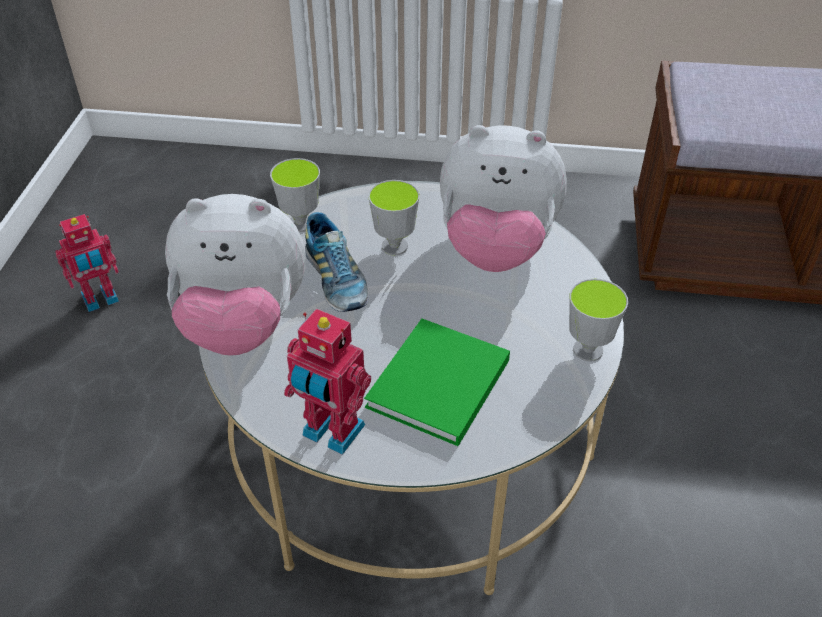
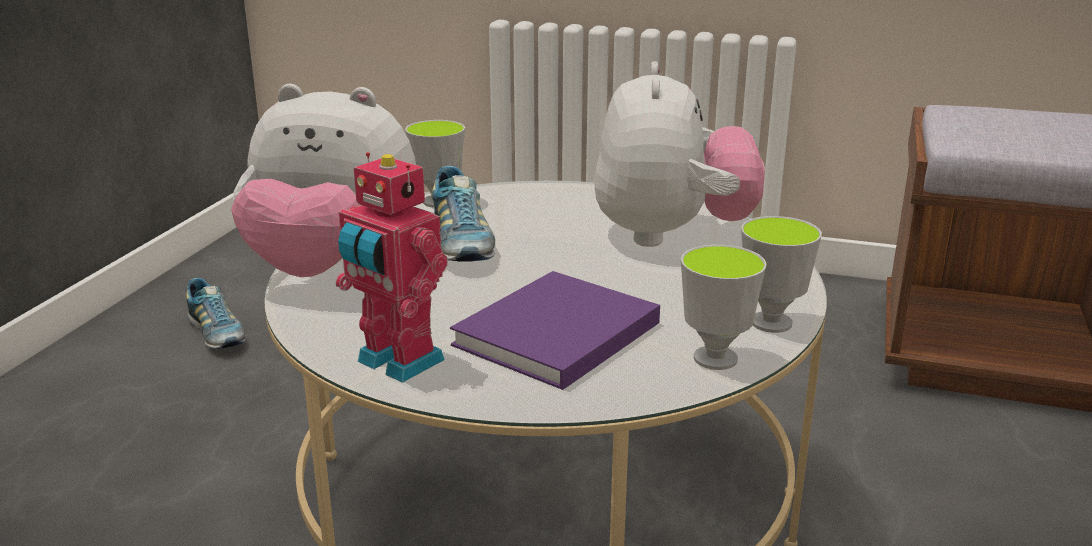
camera: 10 degrees right, 20 degrees down
toy robot [55,214,119,312] -> shoe [186,278,246,349]
green book [364,319,510,446] -> purple book [450,271,660,390]
cup [368,180,420,255] -> cup moved to [681,245,767,370]
plush toy [440,125,567,272] -> plush toy turned 105 degrees counterclockwise [594,61,765,247]

